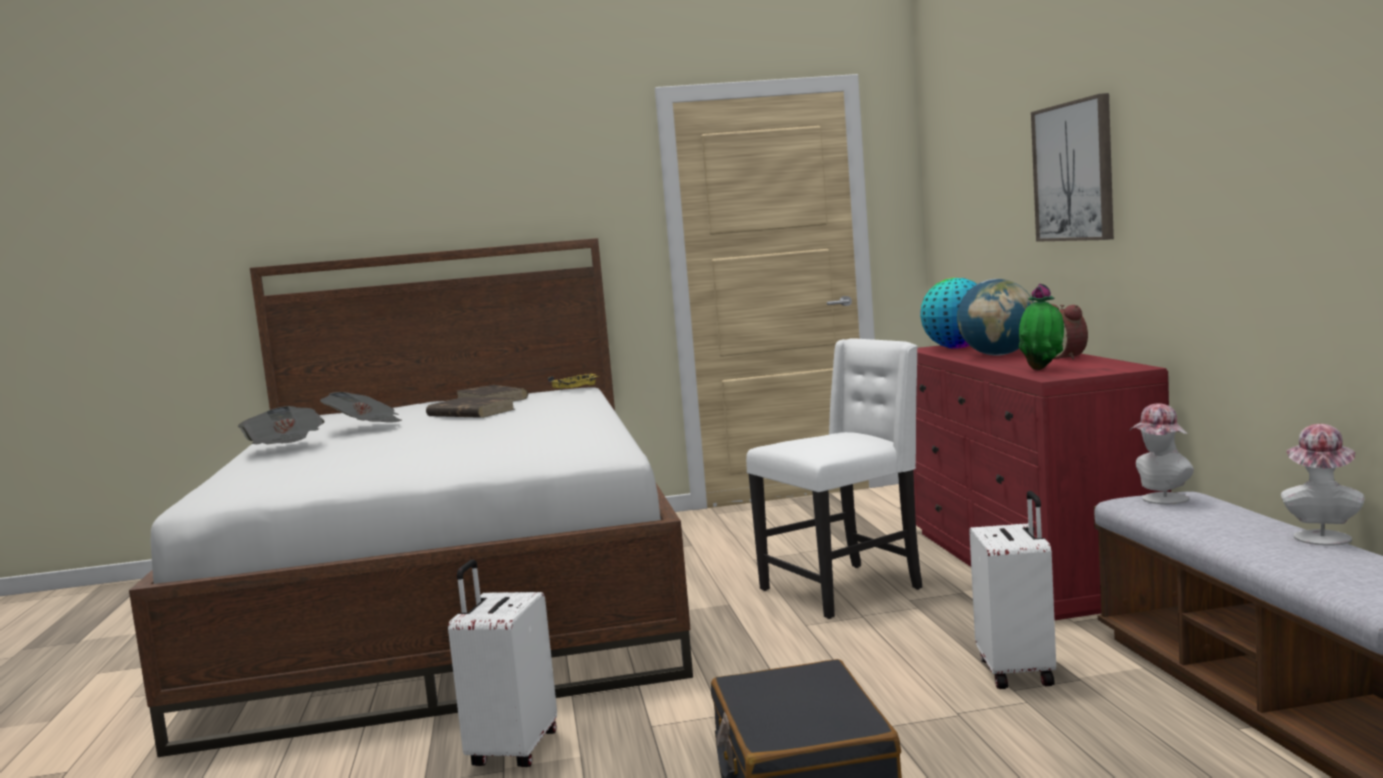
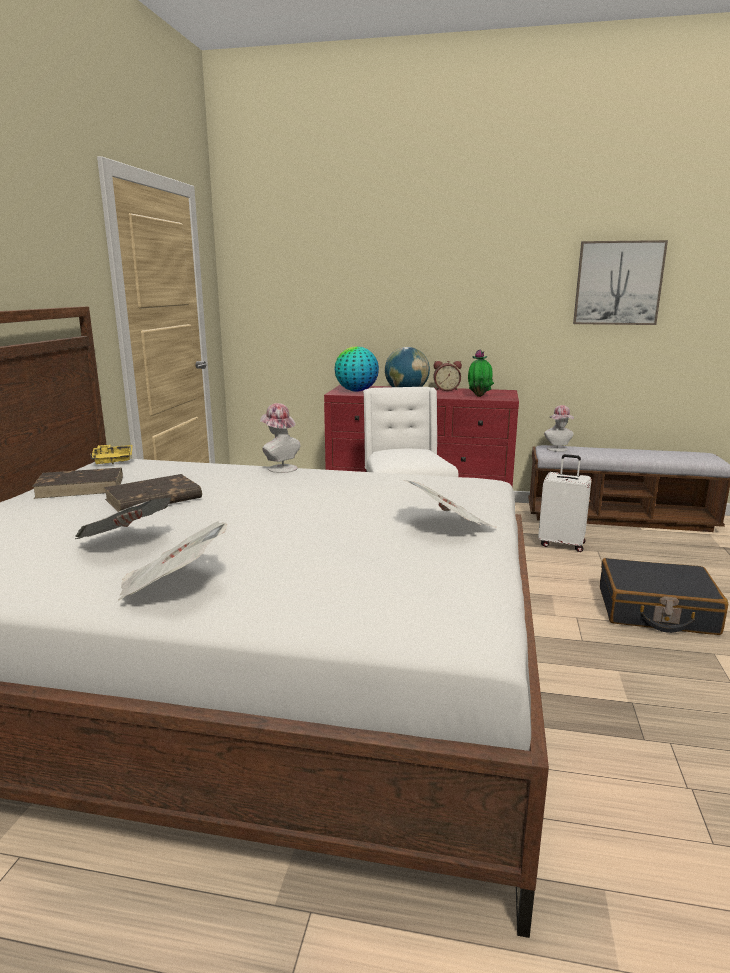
camera: 70 degrees left, 10 degrees up
white suitcase [448,559,557,767] -> none
picture [1031,93,1114,242] -> picture moved to [573,240,668,325]
hat [1281,424,1365,546] -> hat moved to [260,403,301,473]
none -> newspaper [404,480,495,527]

